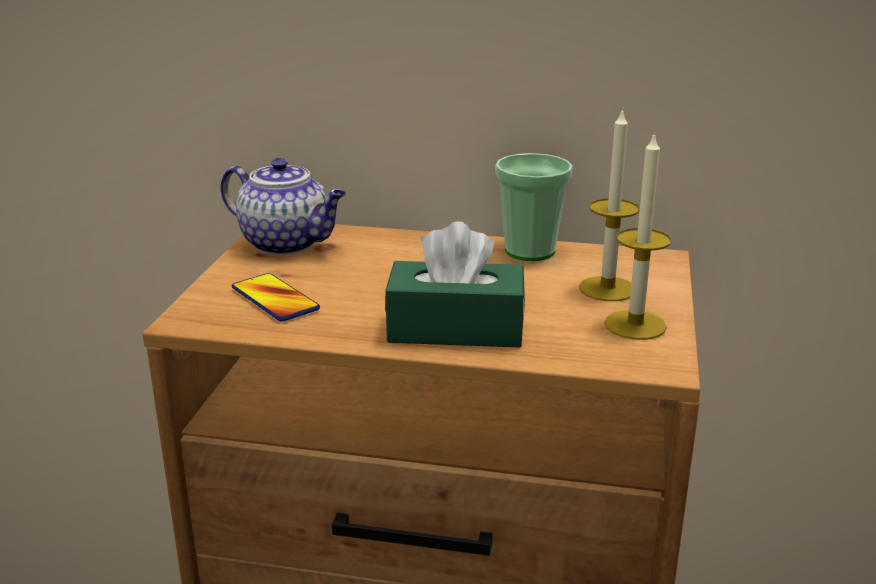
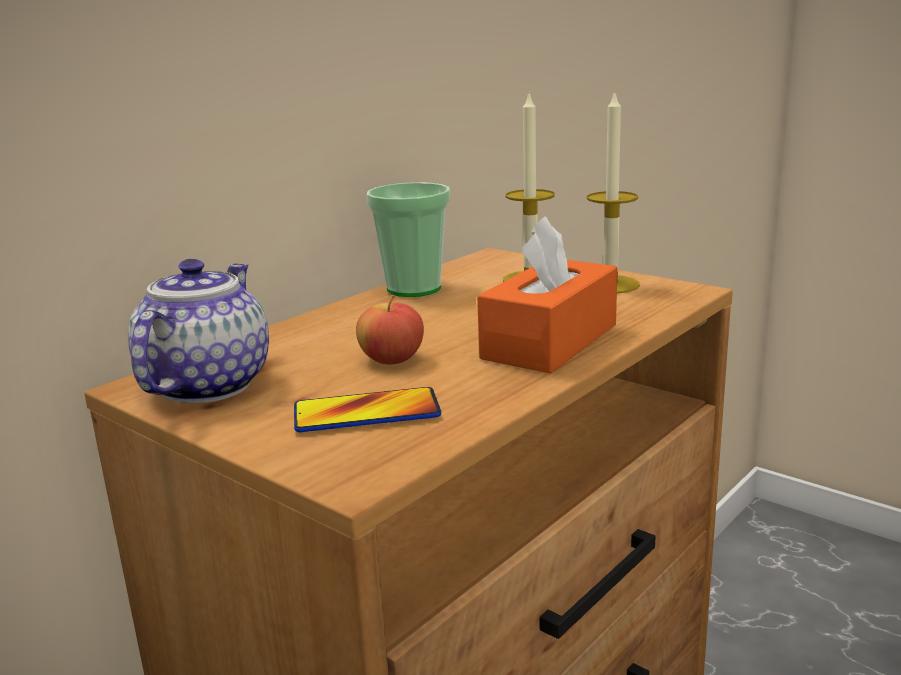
camera: 60 degrees left, 5 degrees down
teapot [220,158,346,255] -> teapot turned 45 degrees counterclockwise [128,259,269,403]
green tissue box [385,221,525,347] -> orange tissue box [477,216,617,374]
none -> apple [356,296,424,364]

